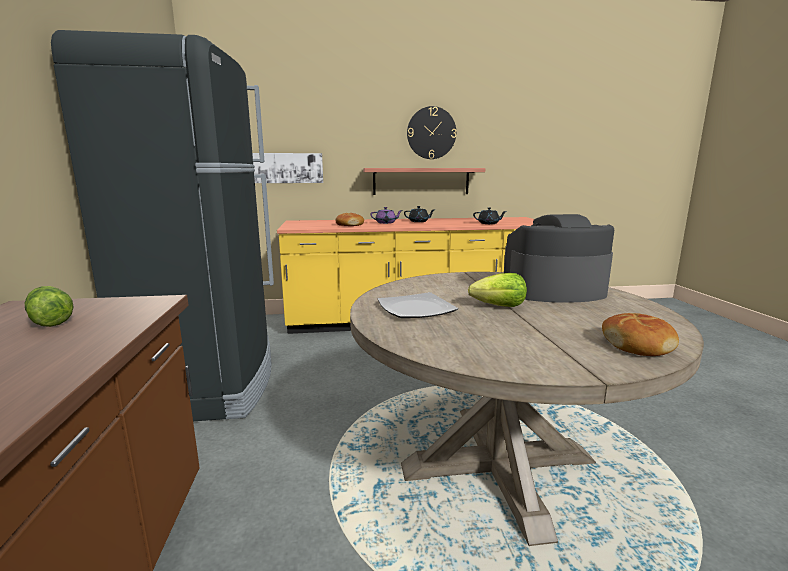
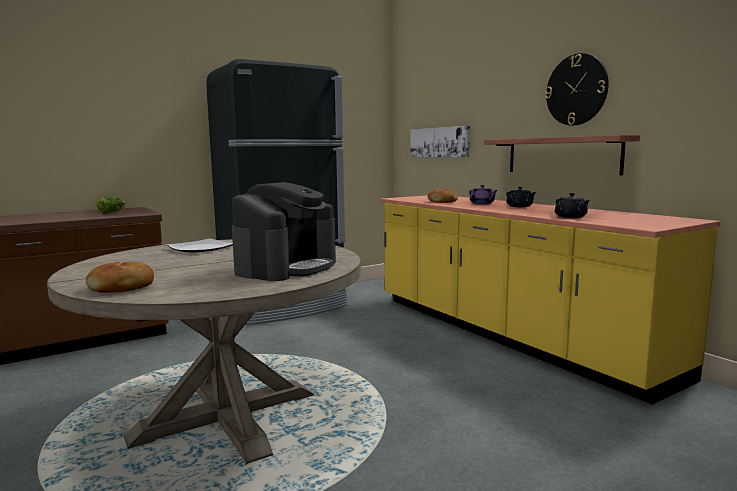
camera: 65 degrees right, 5 degrees down
lettuce [468,273,527,307] -> none
coffee machine [504,214,614,303] -> coffee machine turned 60 degrees clockwise [232,182,336,281]

